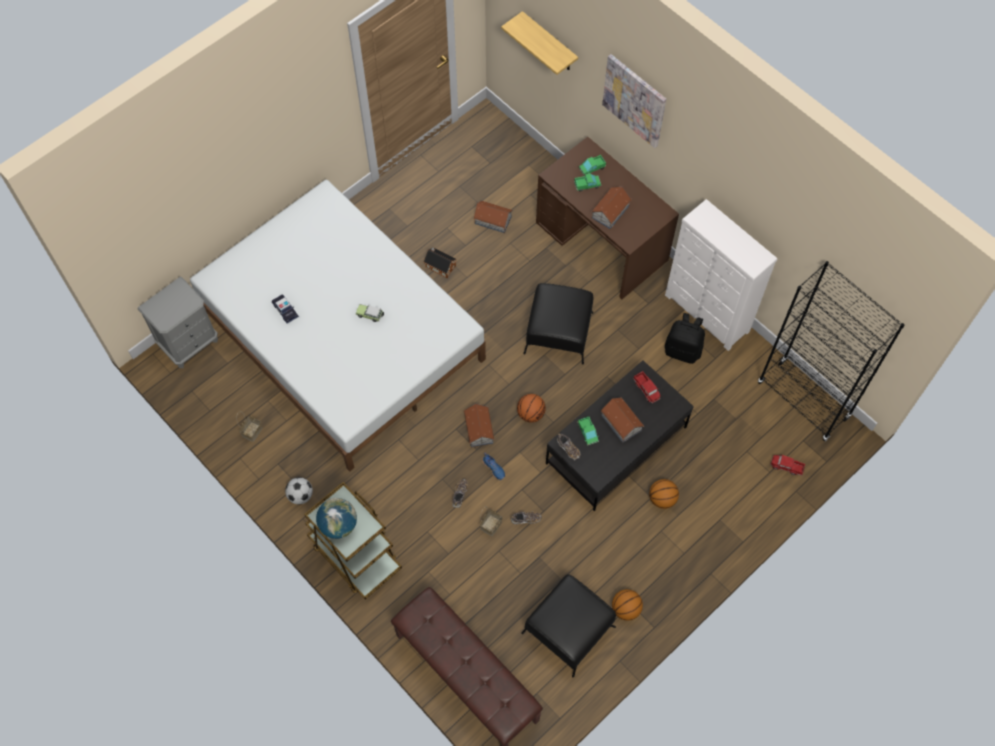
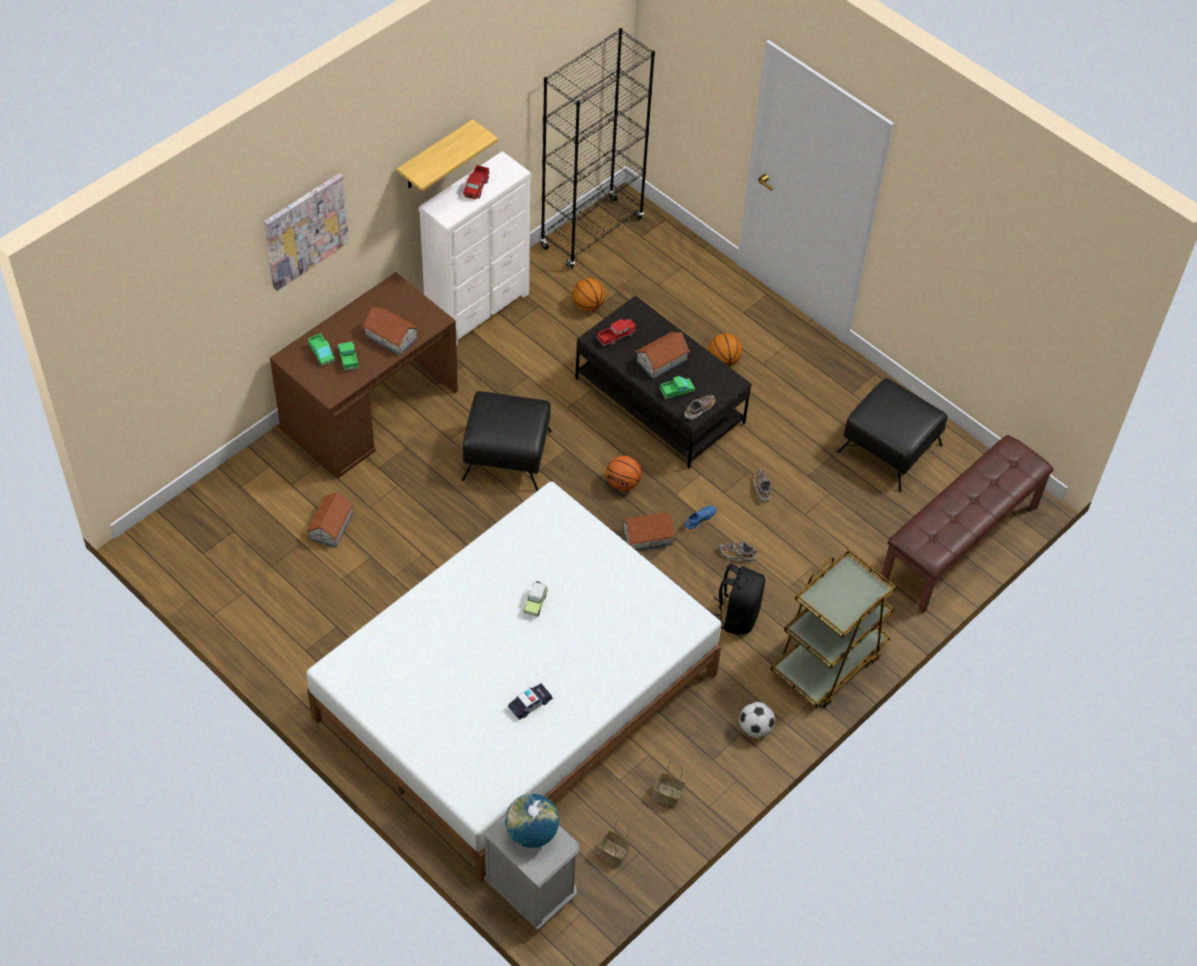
camera: 95 degrees left, 10 degrees down
globe [316,498,357,539] -> globe moved to [505,793,559,848]
toy house [424,248,457,278] -> none
basket [480,506,503,536] -> basket moved to [598,819,631,867]
shelf [501,11,578,75] -> shelf moved to [397,119,498,191]
basketball [612,589,643,621] -> basketball moved to [572,278,606,312]
black backpack [665,313,705,364] -> black backpack moved to [714,564,765,635]
toy truck [770,455,805,476] -> toy truck moved to [463,165,490,200]

